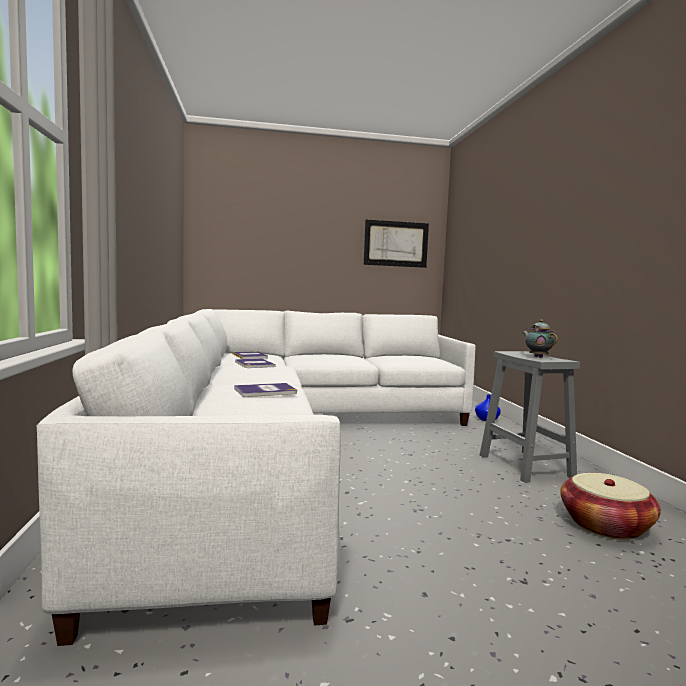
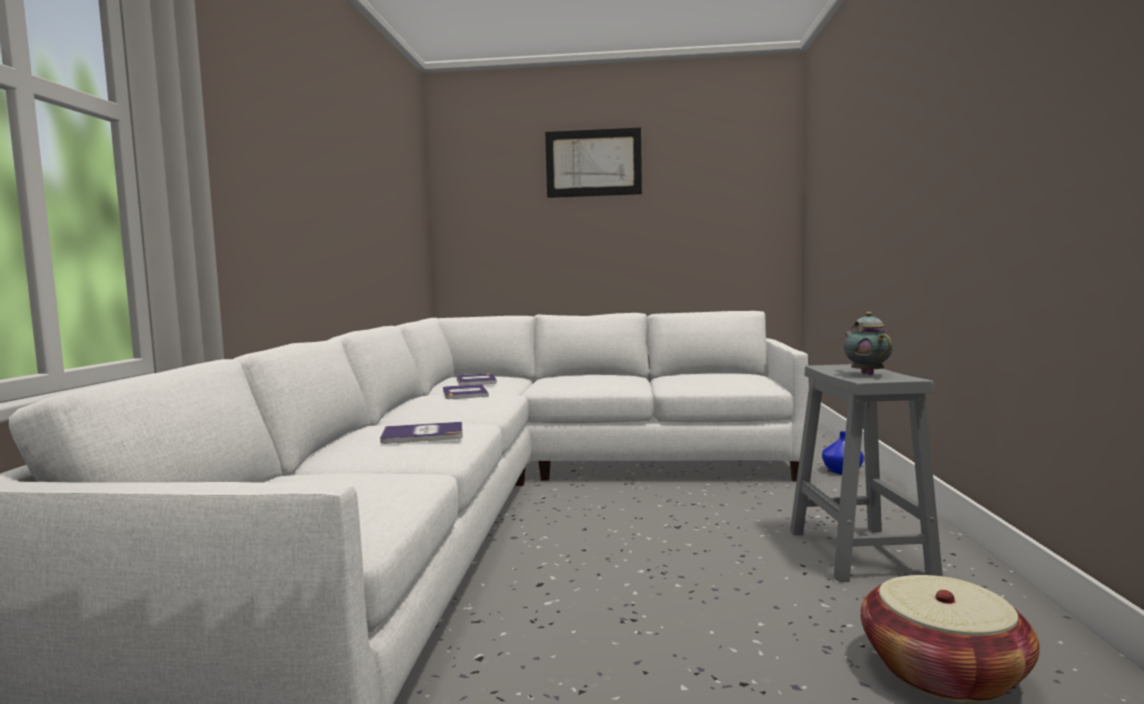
camera: 15 degrees right, 0 degrees up
picture [364,220,429,268] -> picture moved to [545,128,642,198]

